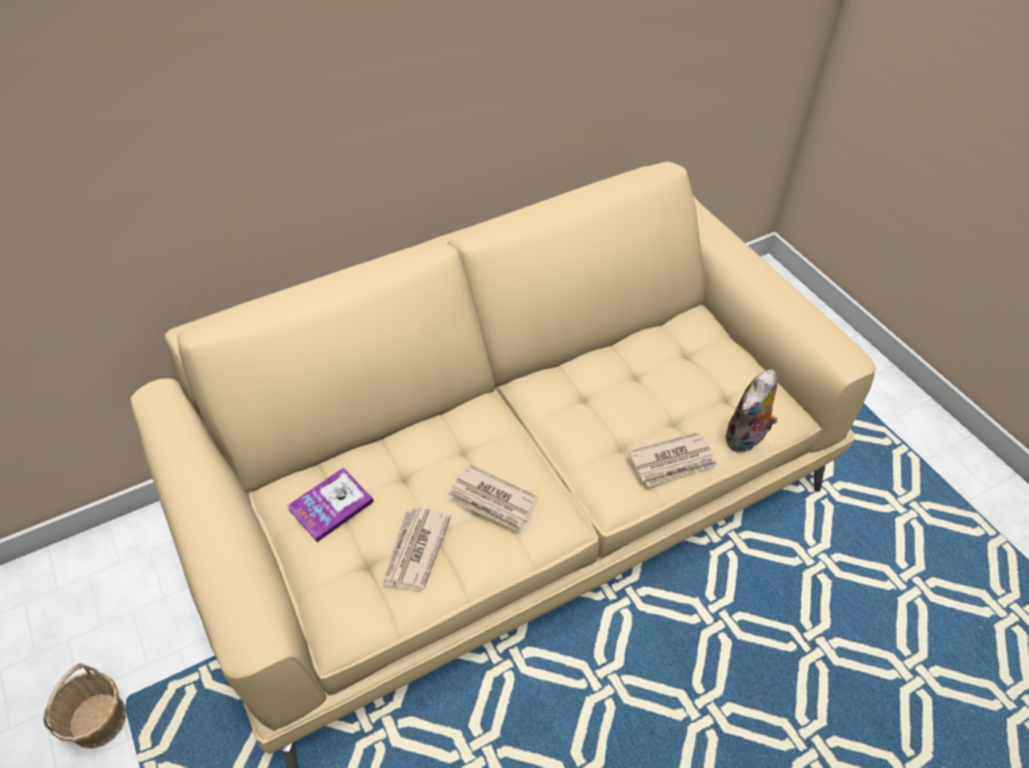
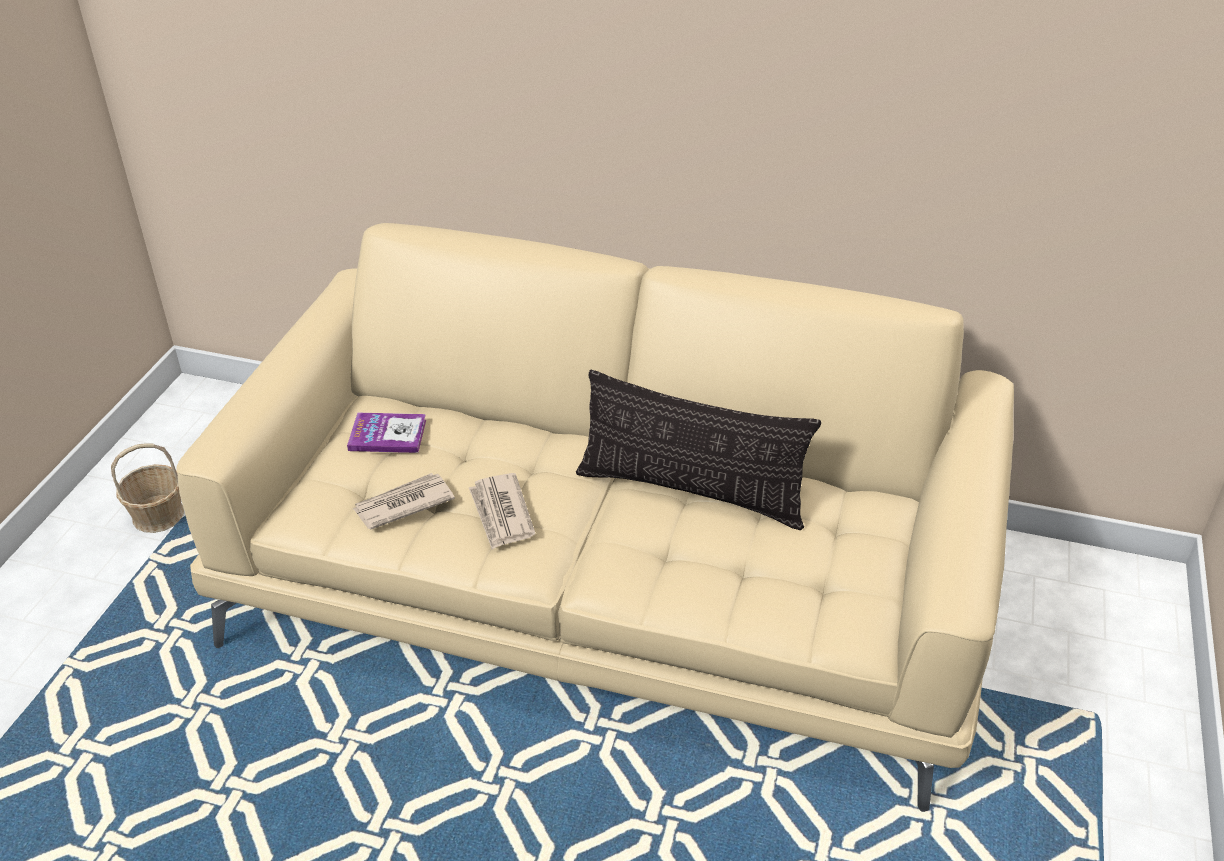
camera: 45 degrees right, 10 degrees down
newspaper [628,432,718,487] -> none
plush toy [726,370,777,453] -> none
none -> pillow [576,370,821,530]

